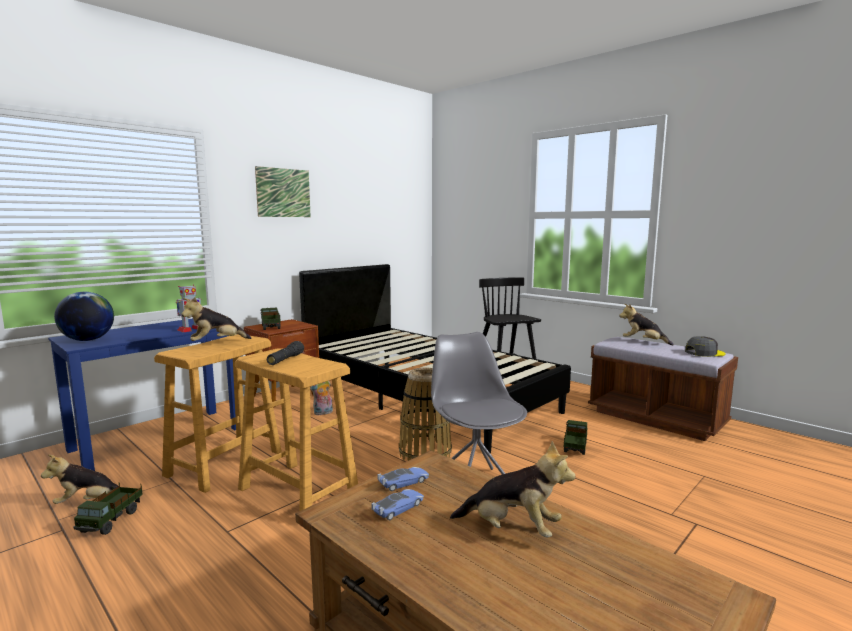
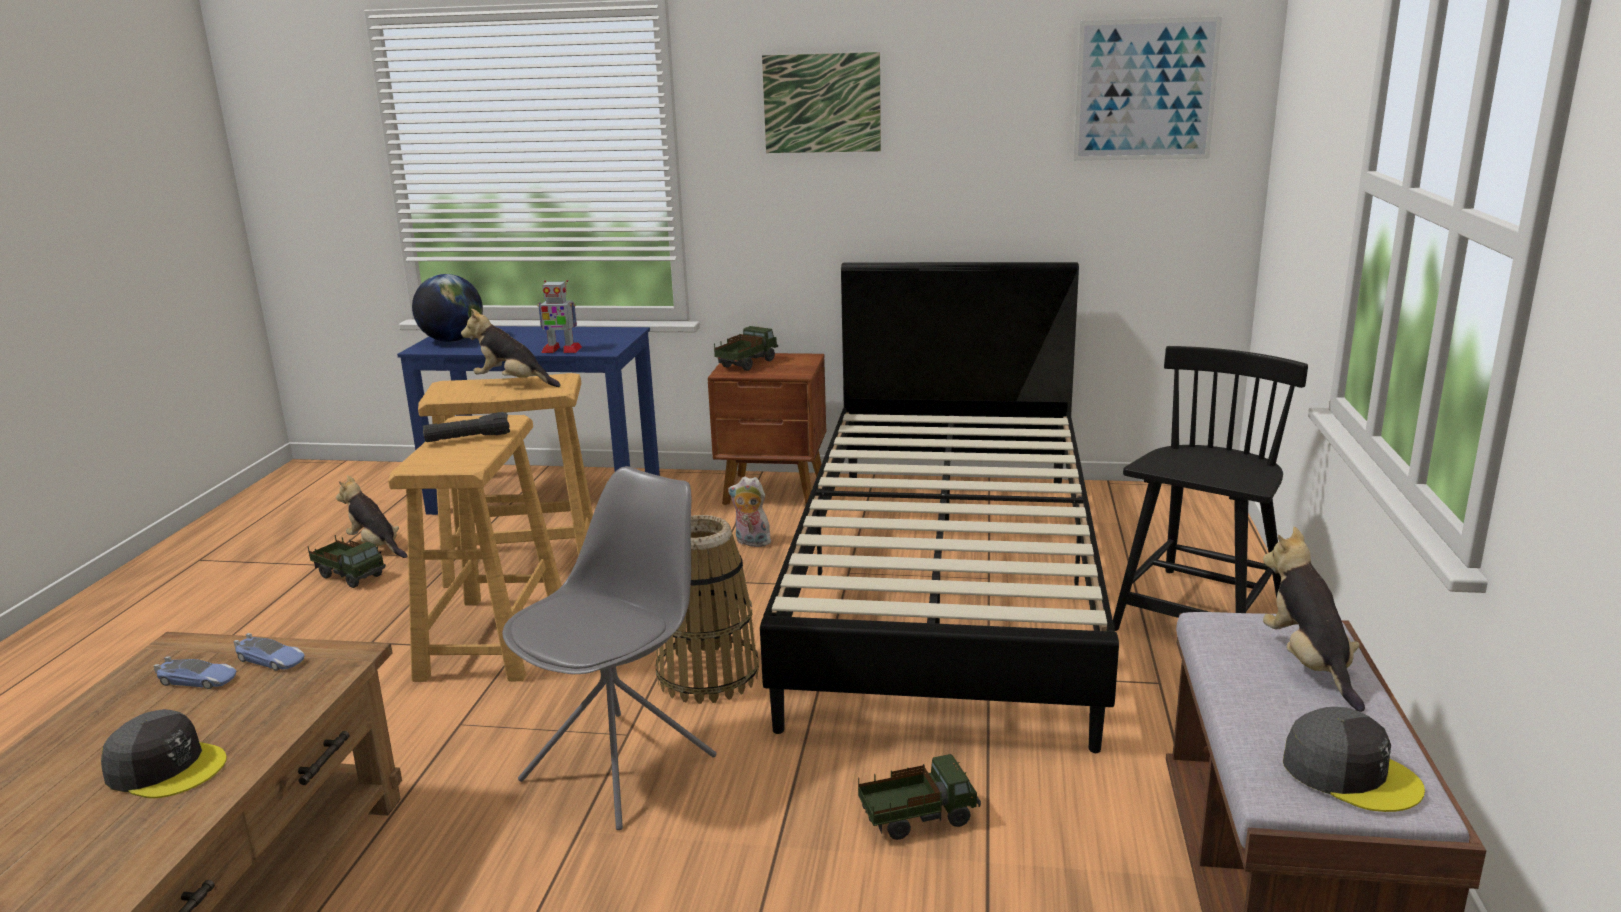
camera: 55 degrees right, 10 degrees up
toy truck [73,483,143,535] -> toy truck turned 120 degrees counterclockwise [308,535,386,588]
plush toy [450,441,575,538] -> grey cap [101,709,227,798]
none -> picture [1073,16,1222,161]

